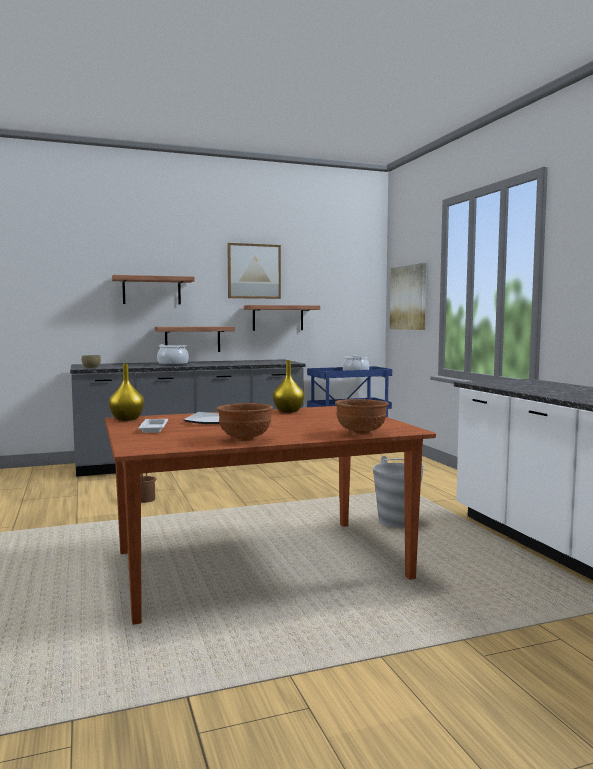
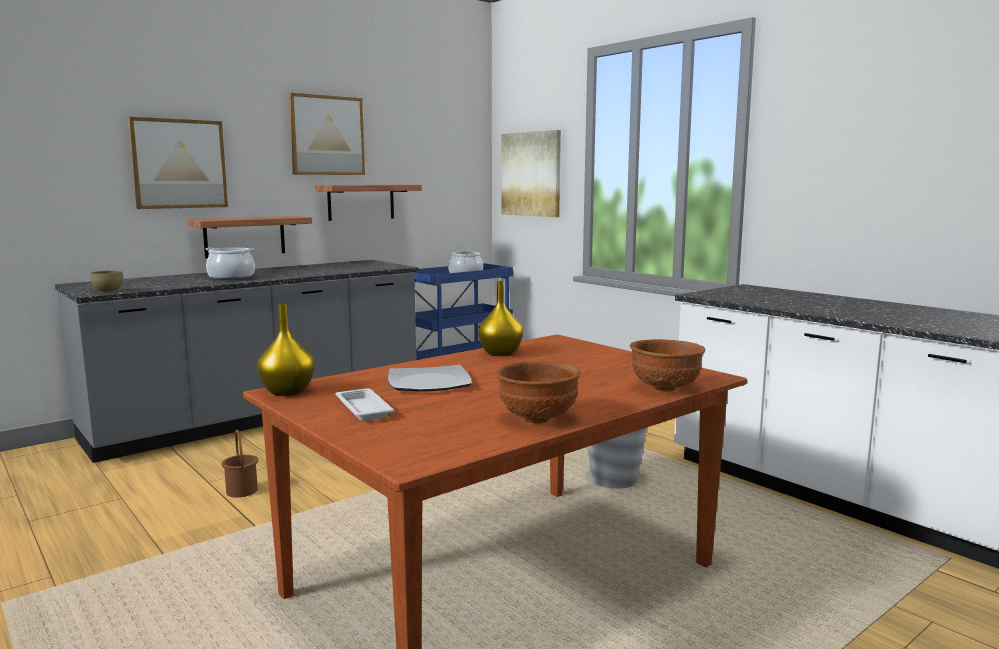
camera: 20 degrees left, 5 degrees up
shelf [112,275,195,304] -> picture [128,117,228,209]

